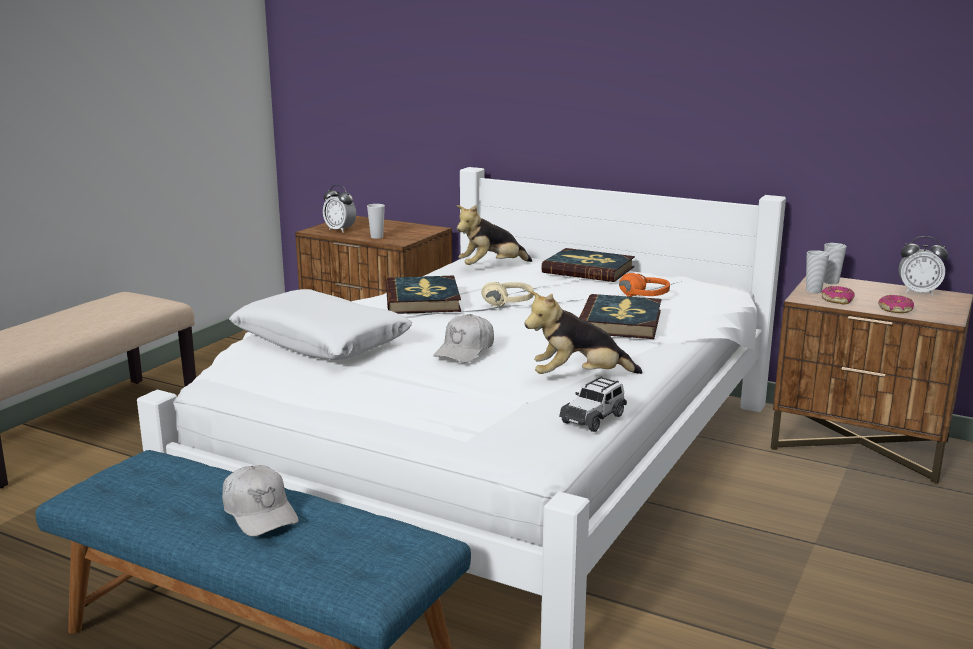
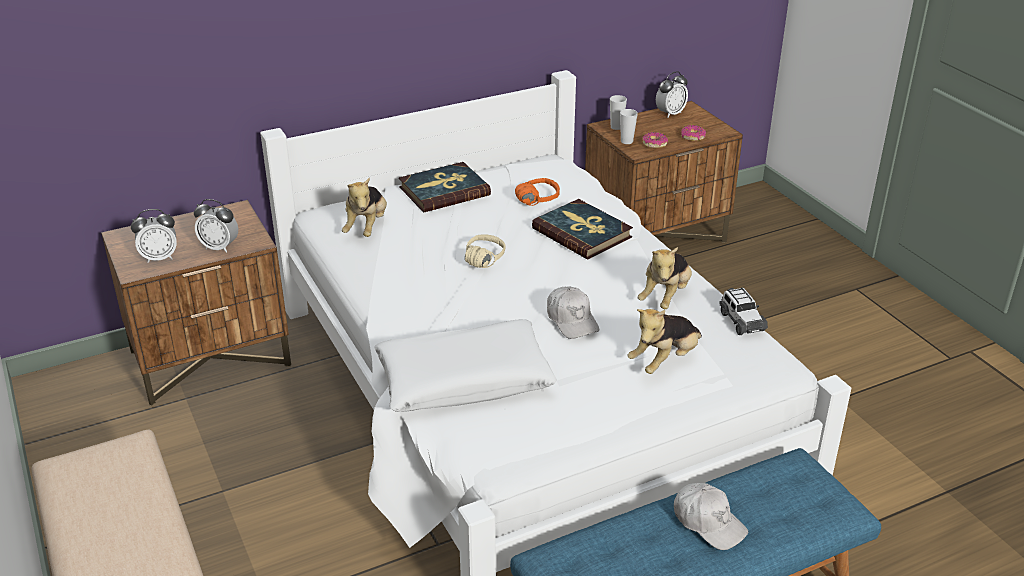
camera: 55 degrees left, 15 degrees up
white cap [222,465,299,537] -> white cap turned 45 degrees clockwise [674,483,748,550]
cup [367,204,385,239] -> alarm clock [194,199,238,253]
book [386,276,461,314] -> none
none -> plush toy [628,309,702,374]

